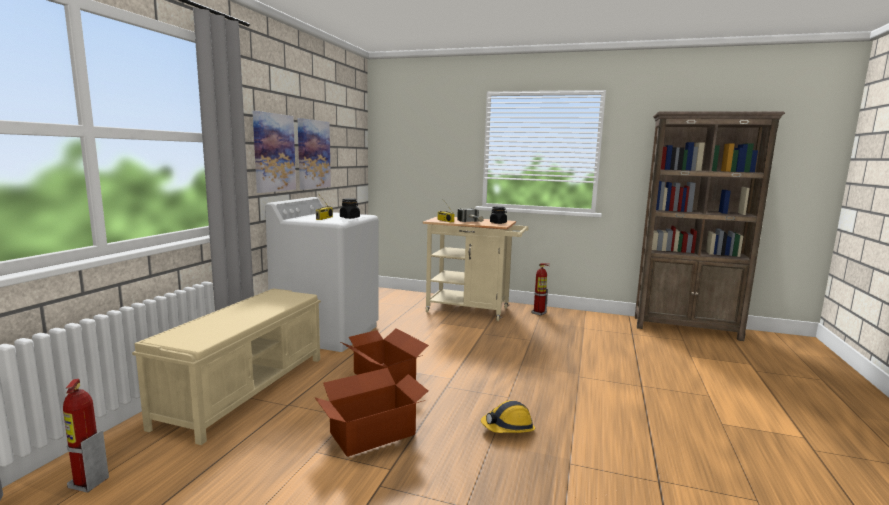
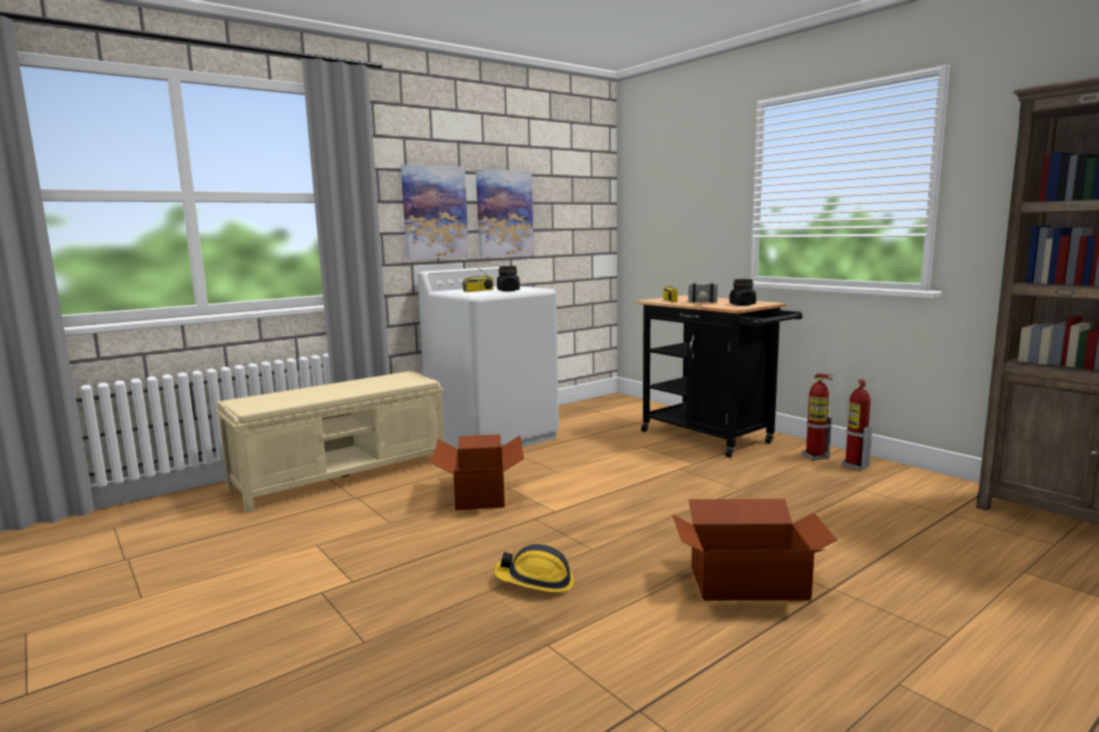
camera: 35 degrees right, 0 degrees up
fire extinguisher [63,379,109,493] -> fire extinguisher moved to [842,379,873,471]
cardboard box [315,368,428,457] -> cardboard box moved to [672,499,837,601]
beige cart [423,216,529,321] -> black cart [636,295,803,458]

